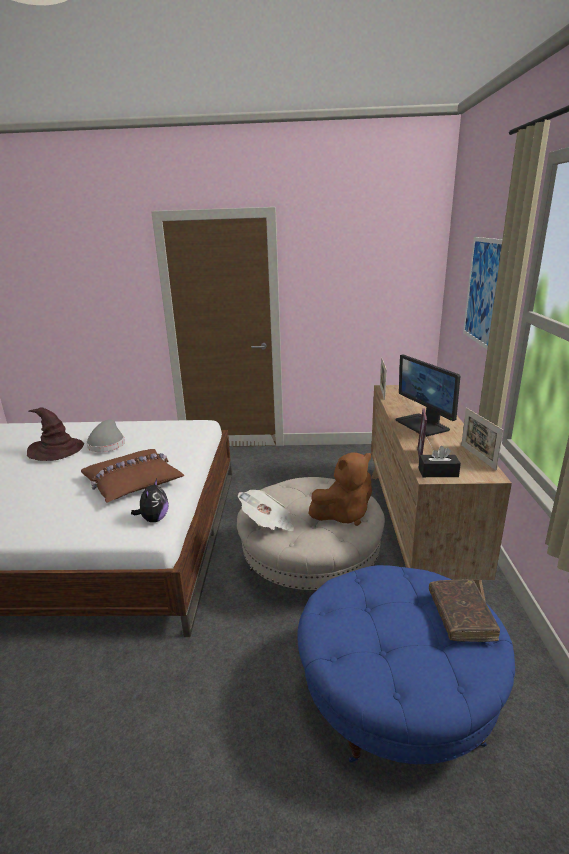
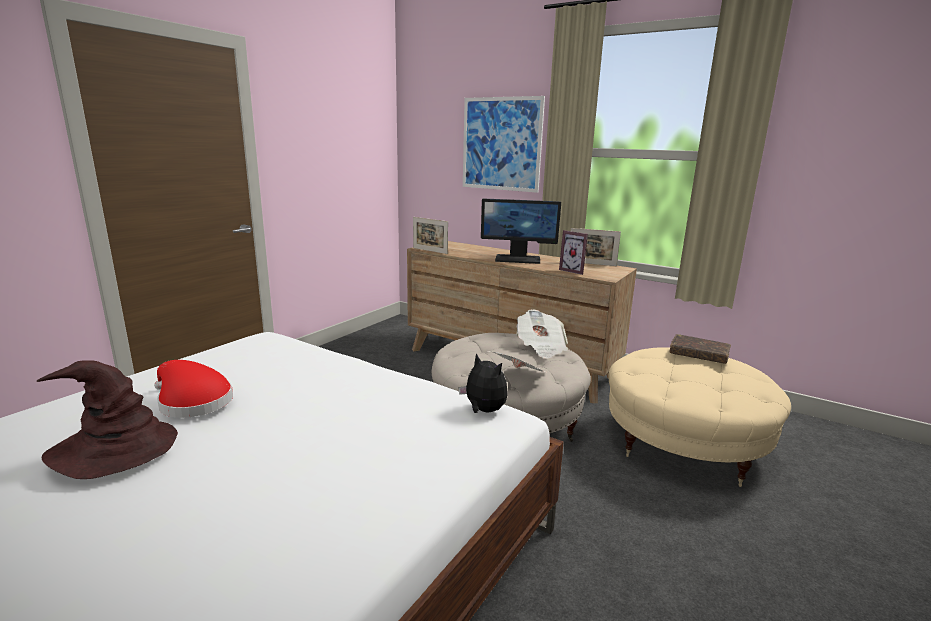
camera: 60 degrees left, 5 degrees down
brown pillow [81,449,184,502] -> none
grey hat [86,419,125,452] -> red hat [154,360,233,418]
blue ottoman [298,565,515,764] -> beige ottoman [608,347,791,487]
brown plush toy [309,452,372,526] -> newspaper [516,309,568,359]
black tissue box [419,446,461,477] -> none

